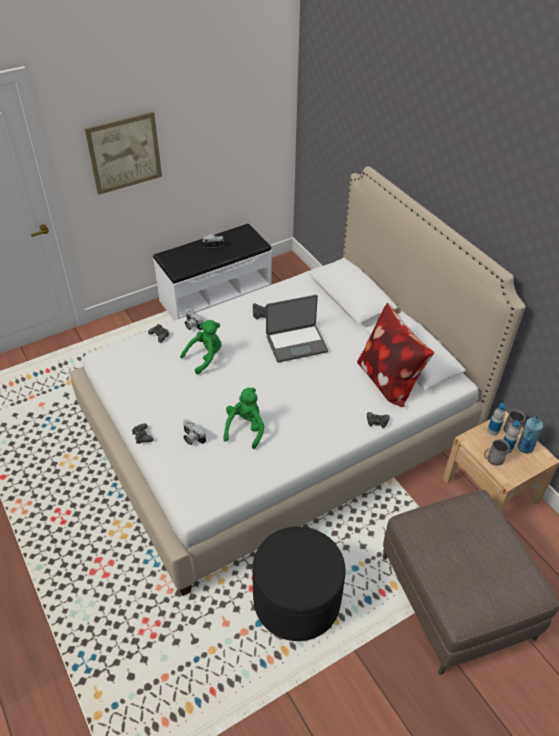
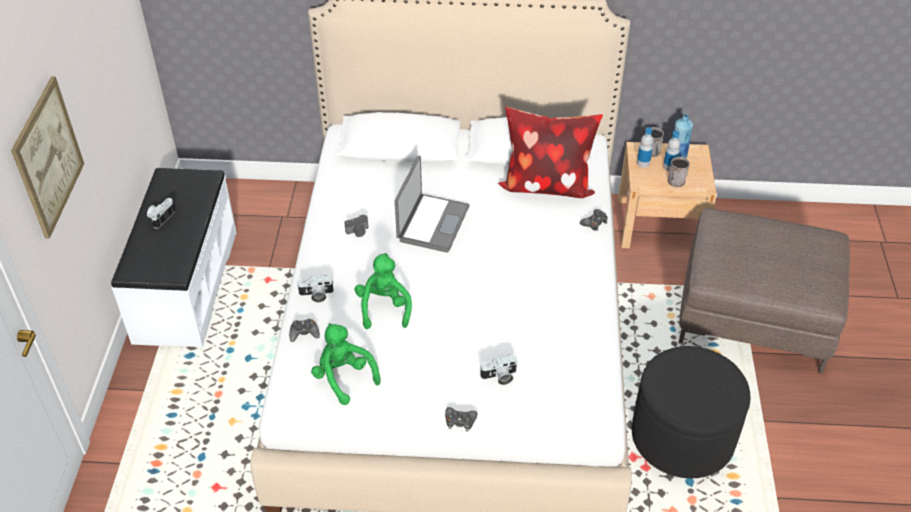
camera: 55 degrees left, 0 degrees up
green plush toy [223,388,264,449] -> green plush toy moved to [311,323,381,405]

